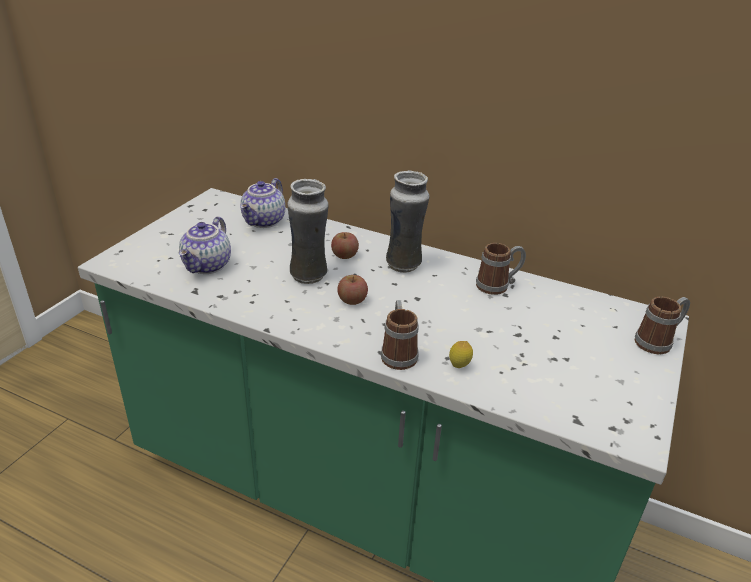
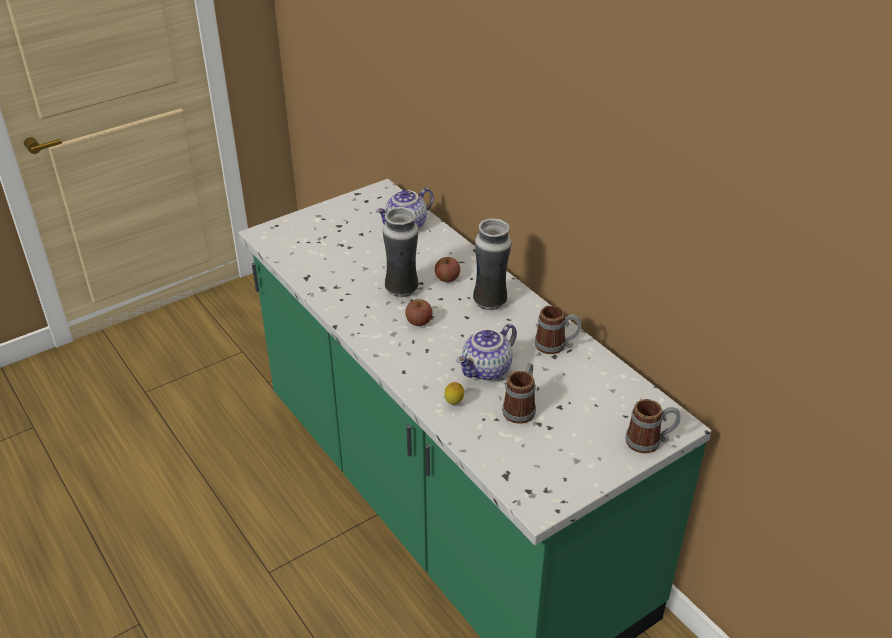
camera: 30 degrees right, 5 degrees up
teapot [179,216,231,274] -> teapot moved to [457,324,517,381]
mug [381,300,419,370] -> mug moved to [502,363,536,424]

